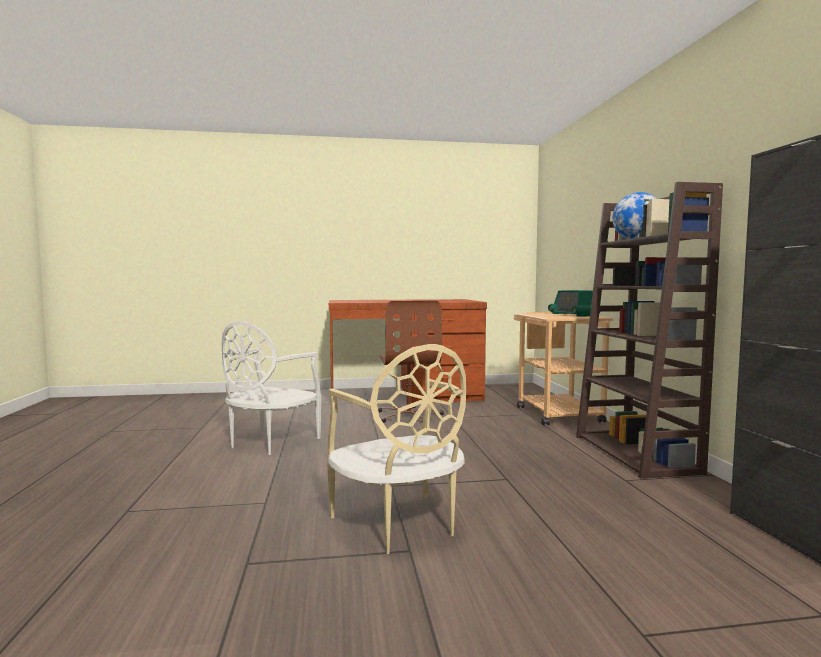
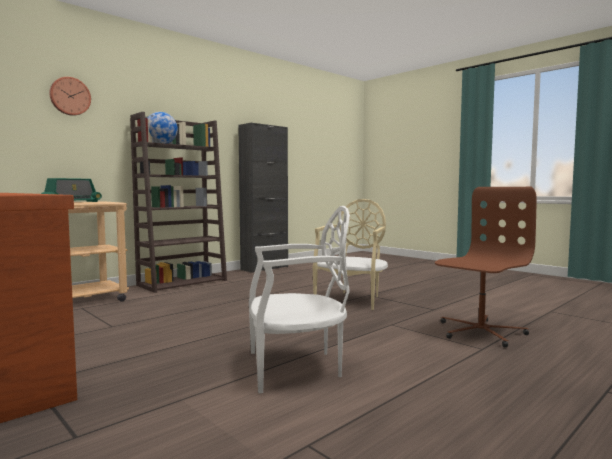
camera: 125 degrees left, 0 degrees up
brown office chair [378,301,444,423] -> brown office chair moved to [435,187,537,347]
none -> wall clock [49,77,91,116]

